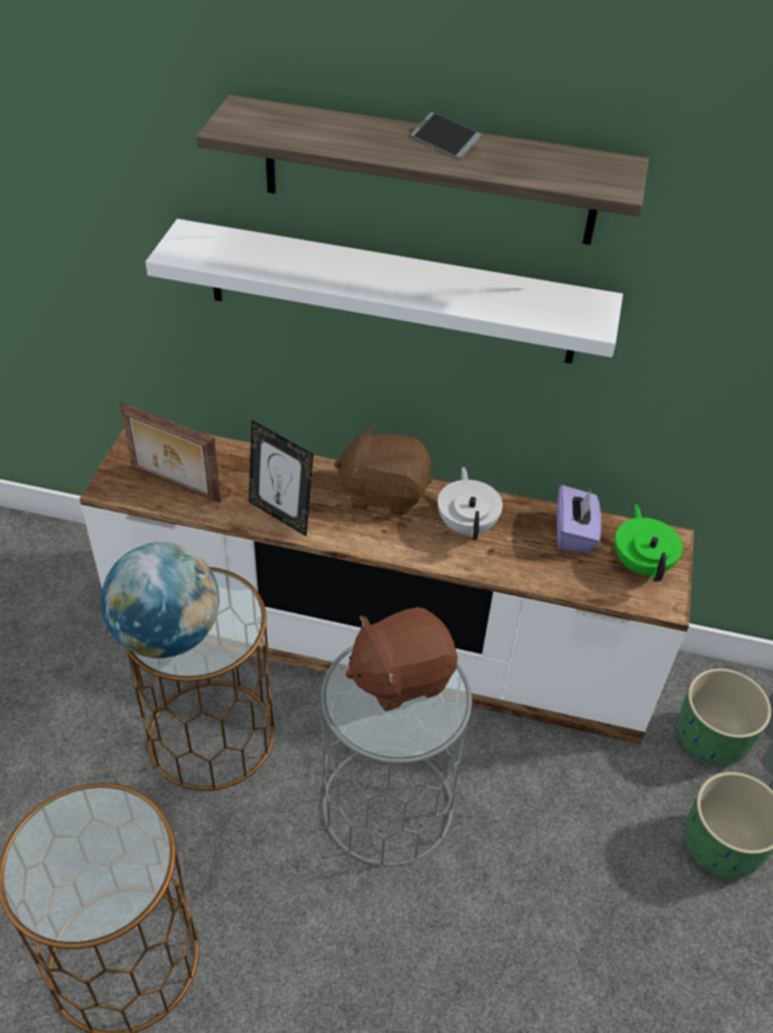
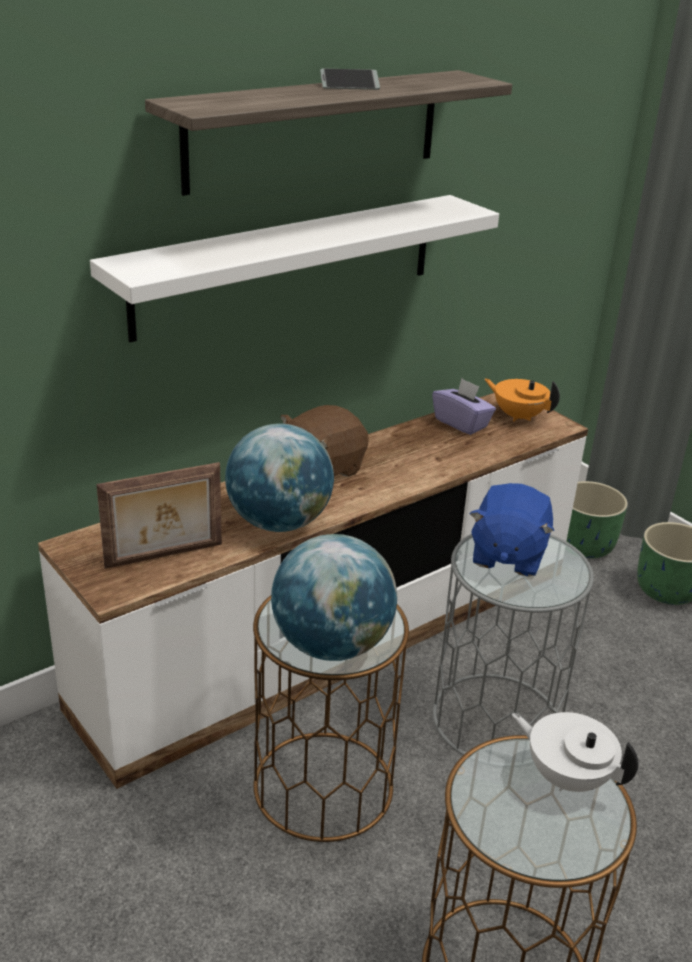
camera: 50 degrees left, 15 degrees down
picture frame [249,420,313,536] -> globe [225,424,334,532]
brown plush toy [345,607,458,711] -> blue plush toy [470,483,554,577]
white teapot [438,467,503,540] -> white teapot moved to [512,712,639,792]
green teapot [615,504,683,582] -> orange teapot [484,378,560,422]

